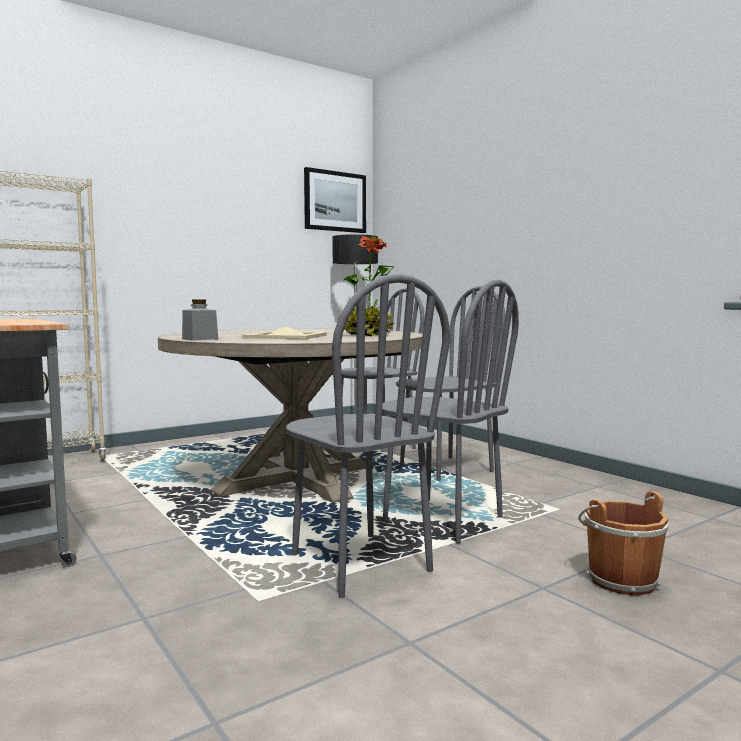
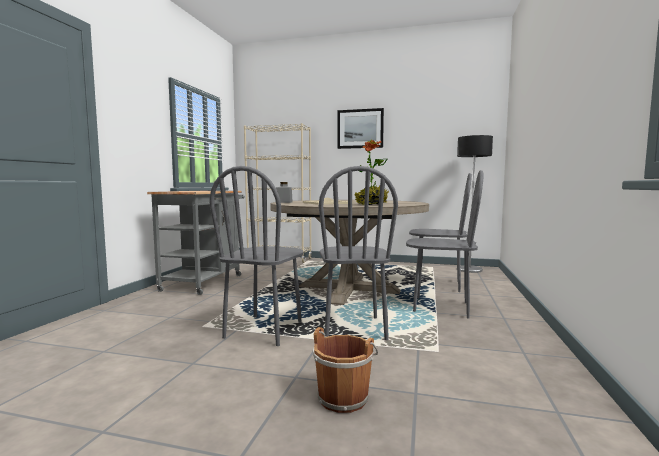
camera: 50 degrees right, 0 degrees up
picture [304,167,366,233] -> picture moved to [337,108,384,149]

